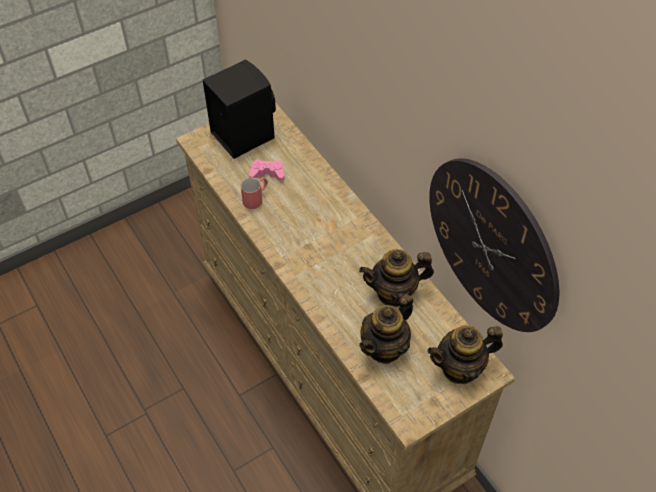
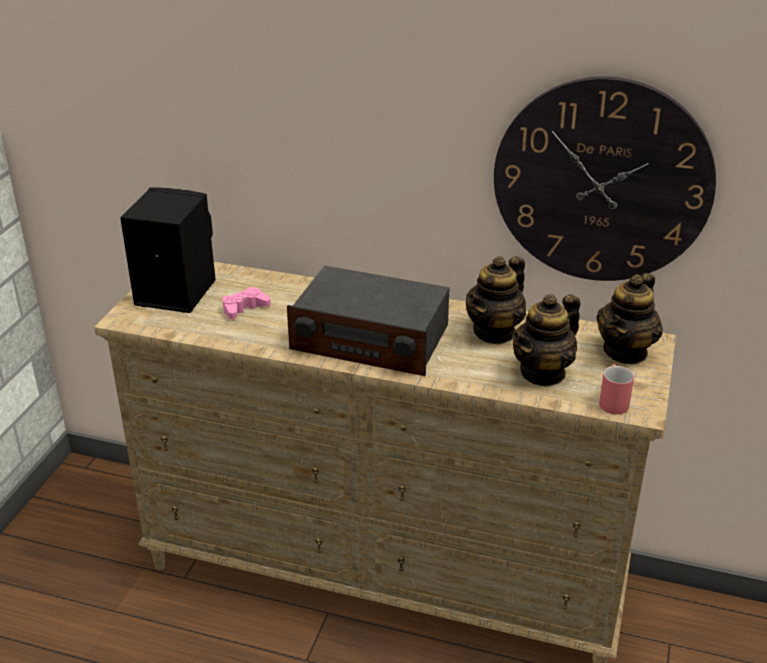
camera: 40 degrees left, 20 degrees down
red mug [241,177,268,209] -> red mug moved to [599,364,634,414]
teapot [359,294,413,364] -> teapot turned 45 degrees clockwise [512,294,580,387]
none -> radio [287,265,450,376]

